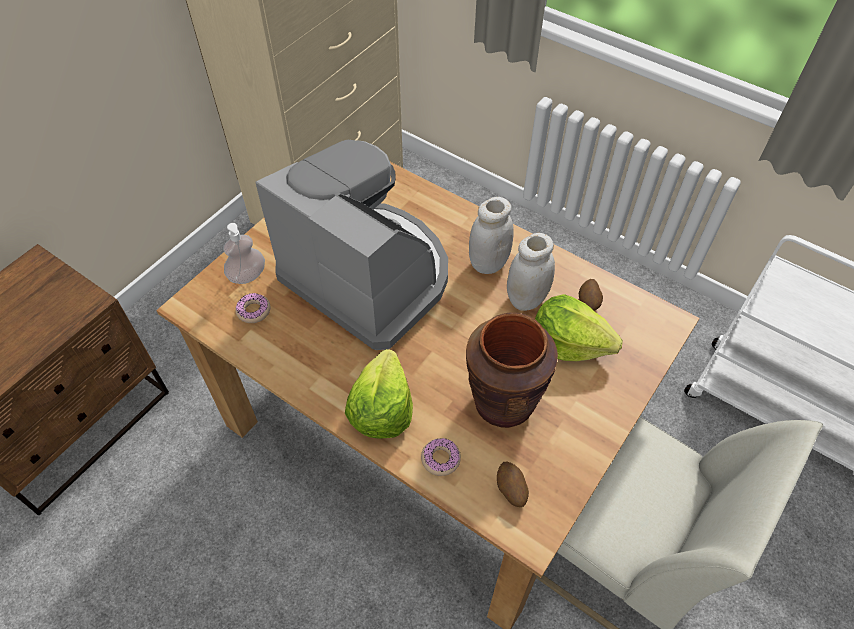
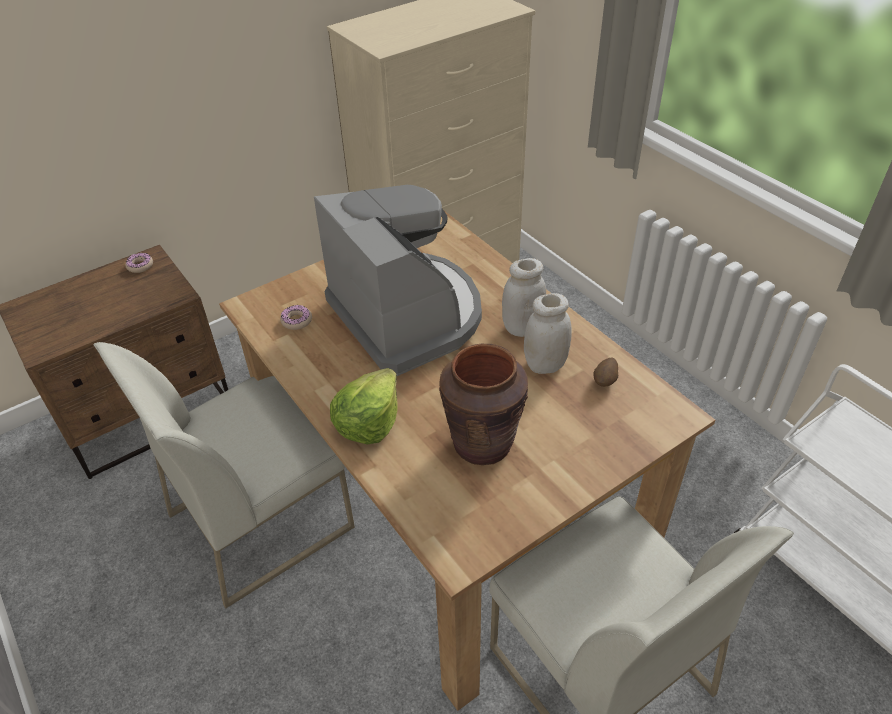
camera: 20 degrees right, 10 degrees down
soap dispenser [223,223,265,284] -> none
donut [421,438,461,476] -> donut moved to [125,253,153,273]
potato [497,462,529,507] -> none
lettuce [535,294,623,361] -> none
none -> white chair [93,342,355,608]

